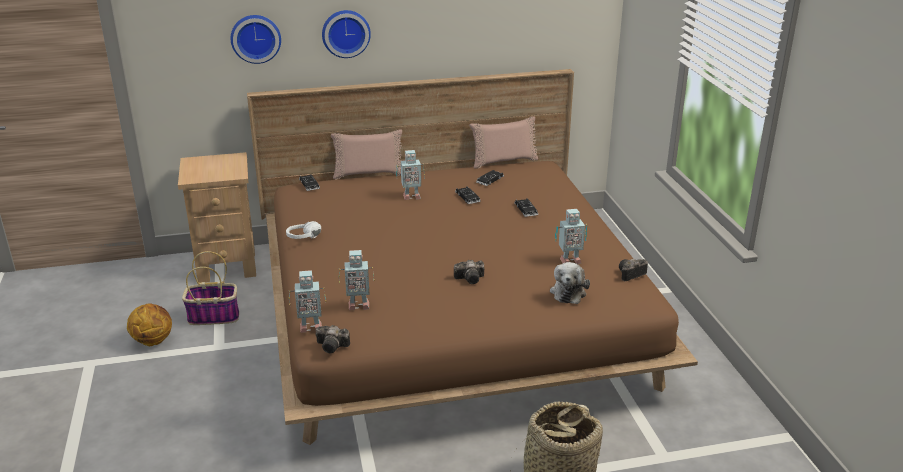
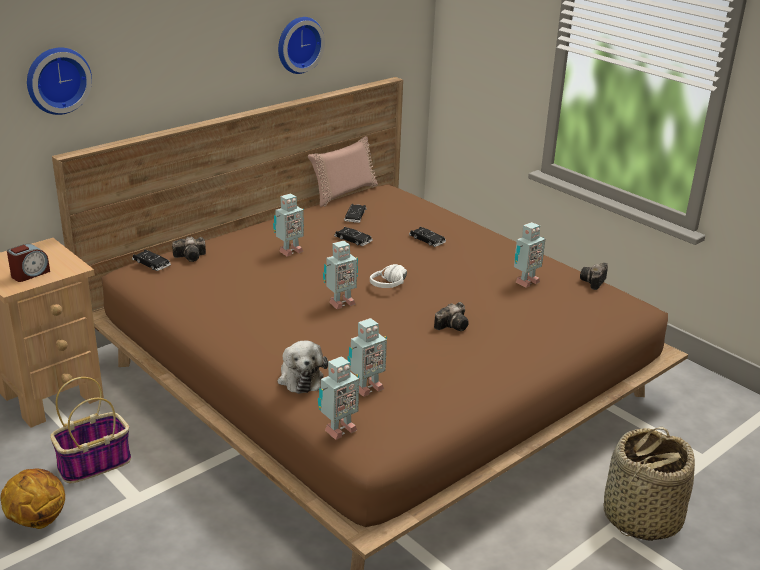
camera: 30 degrees left, 0 degrees up
white headphones [286,221,321,239] -> white headphones moved to [370,264,407,288]
camera [315,325,350,353] -> camera moved to [172,236,206,262]
wall clock [322,10,371,58] -> wall clock moved to [278,17,325,74]
beige pillow [331,129,402,180] -> none
plush toy [550,262,590,304] -> plush toy moved to [278,340,328,394]
none -> alarm clock [7,244,50,282]
none -> toy robot [323,241,358,309]

